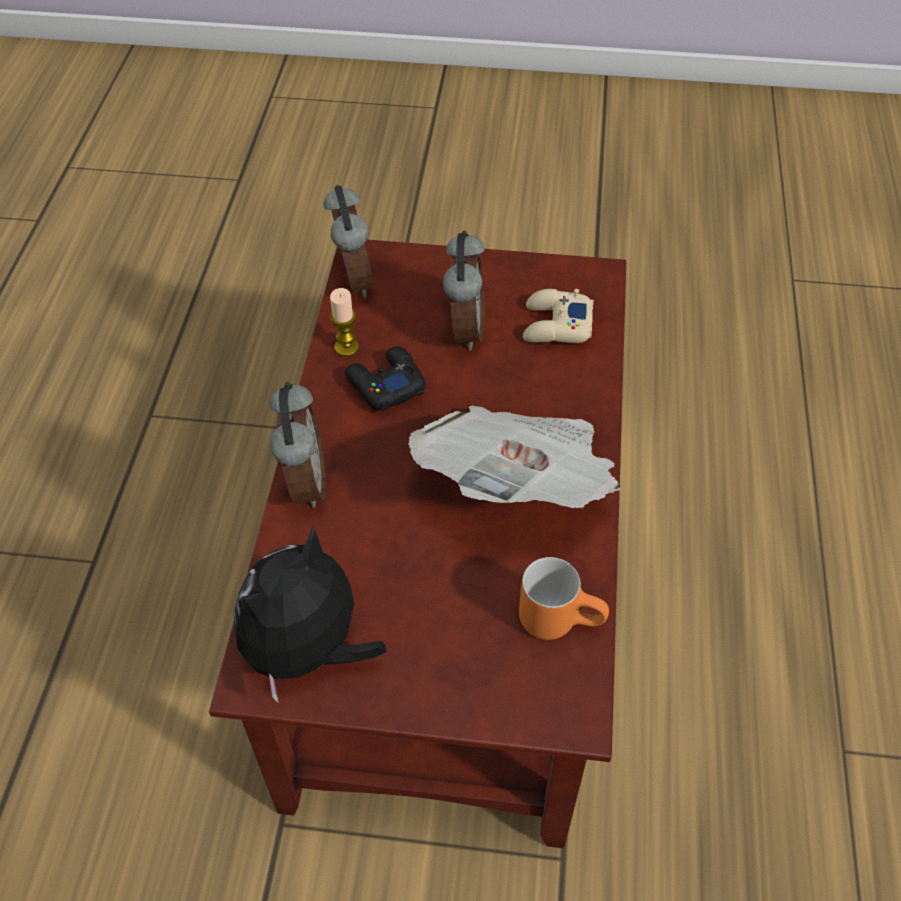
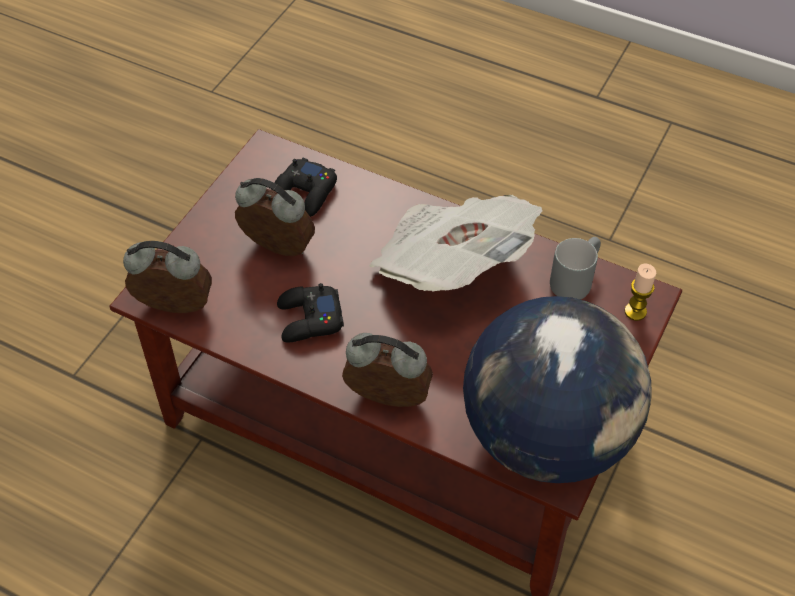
camera: 70 degrees left, 0 degrees up
plush toy [233,525,386,702] -> globe [463,296,652,483]
candle [330,288,359,357] -> candle moved to [624,264,656,321]
orange mug [519,557,609,640] -> grey mug [550,237,601,300]
beige game controller [523,289,593,343] -> black game controller [275,158,337,217]

